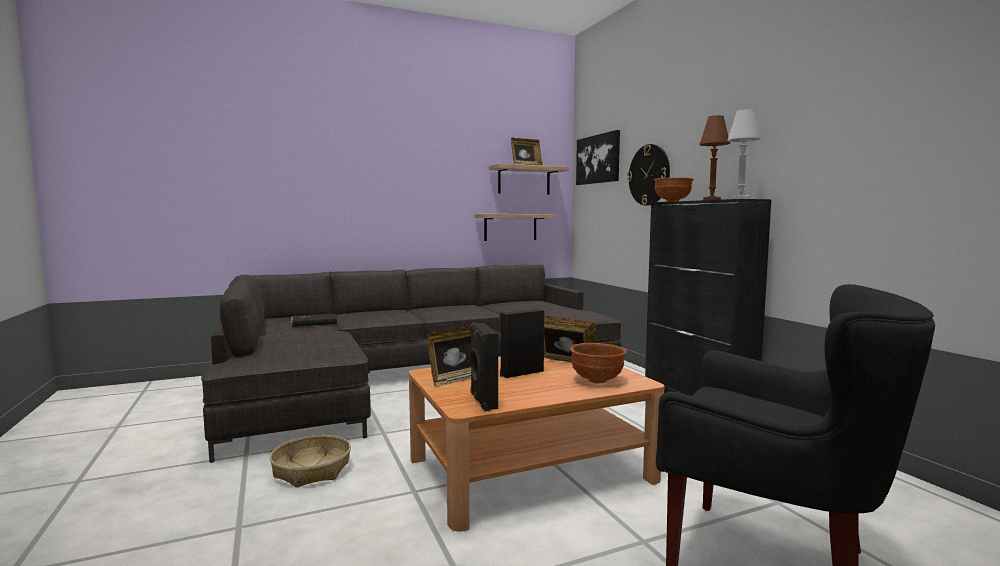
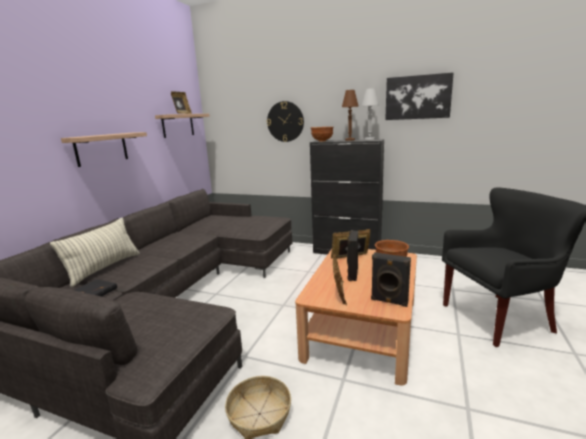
camera: 45 degrees left, 10 degrees up
shelf [475,214,555,241] -> shelf moved to [61,132,147,167]
picture [576,130,620,185] -> picture moved to [385,72,454,120]
none -> pillow [50,218,140,287]

